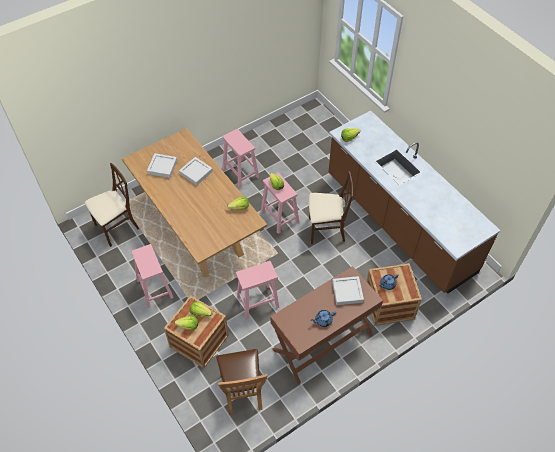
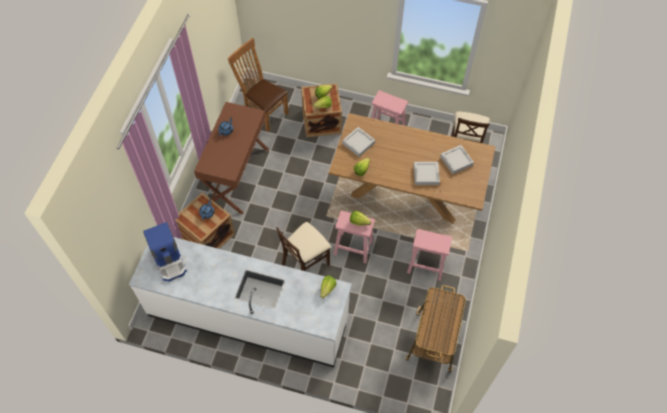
camera: 140 degrees right, 5 degrees up
pink stool [236,261,279,319] -> none
brown counter [328,111,501,294] -> white counter [129,237,352,367]
grey tray [332,276,364,305] -> grey tray moved to [342,127,375,157]
none -> coffee machine [143,222,187,282]
none -> cart [406,285,466,372]

